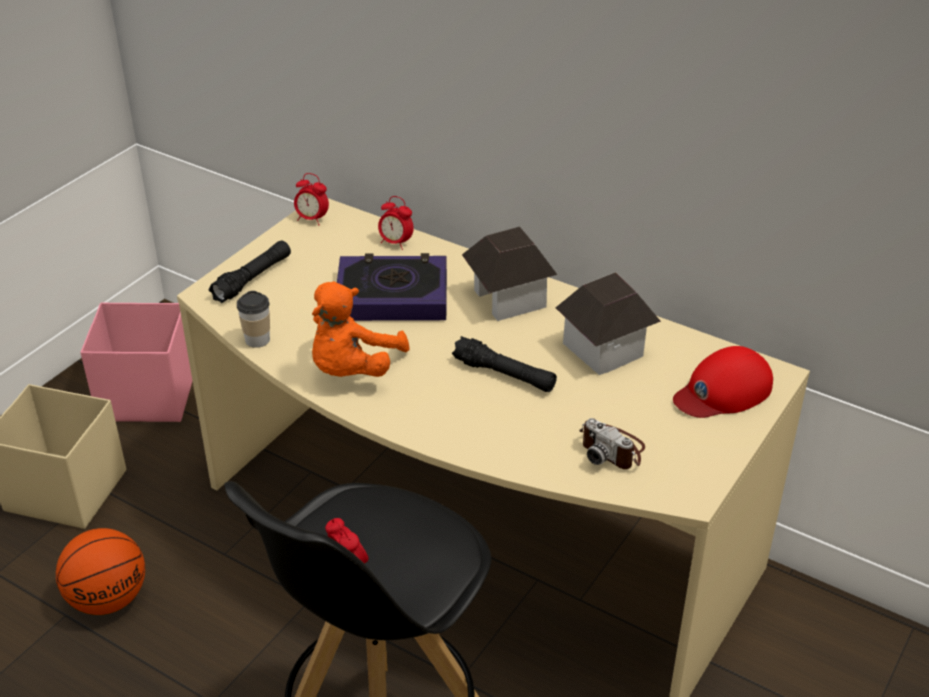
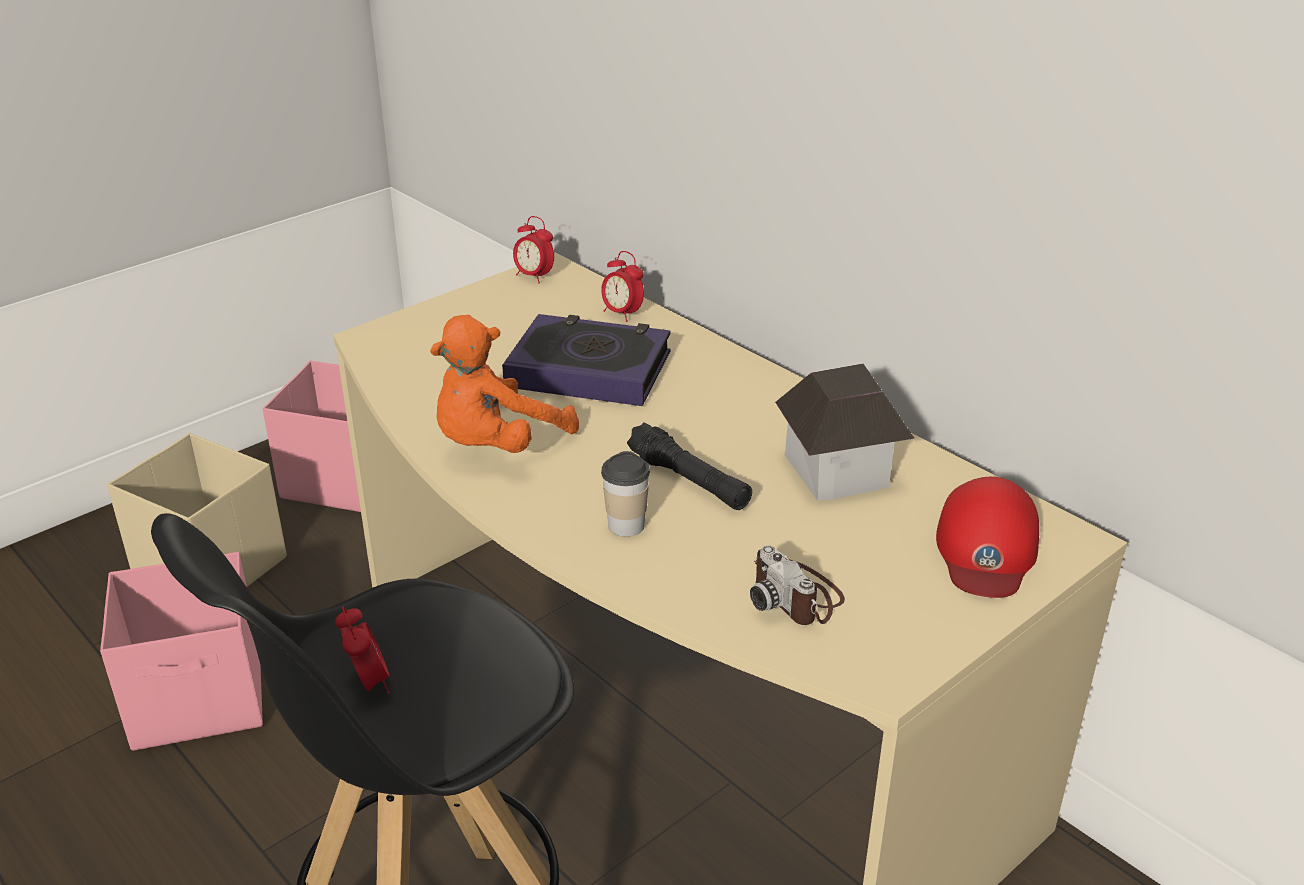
camera: 15 degrees right, 5 degrees down
basketball [56,528,145,615] -> pink storage box [100,552,263,751]
black flashlight [208,240,291,303] -> none
cup [237,291,270,348] -> cup moved to [601,451,650,537]
toy house [462,227,557,321] -> none
red cap [673,346,773,418] -> red cap turned 60 degrees counterclockwise [936,477,1039,598]

